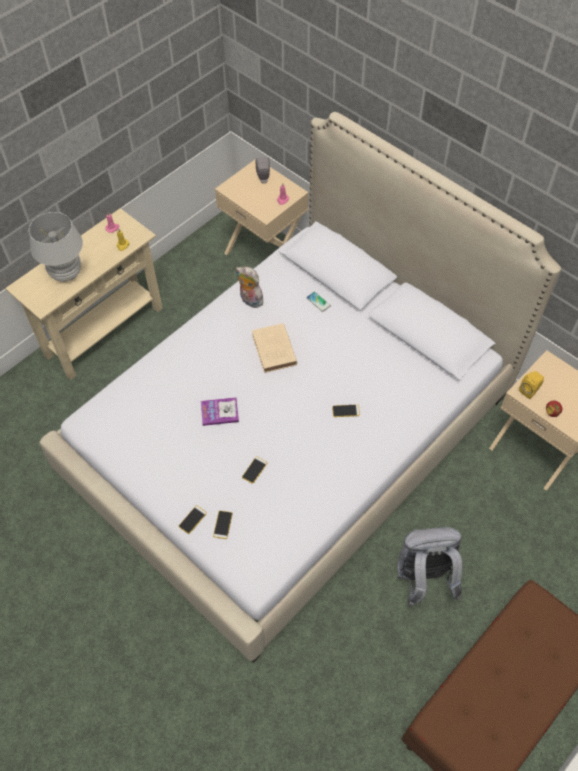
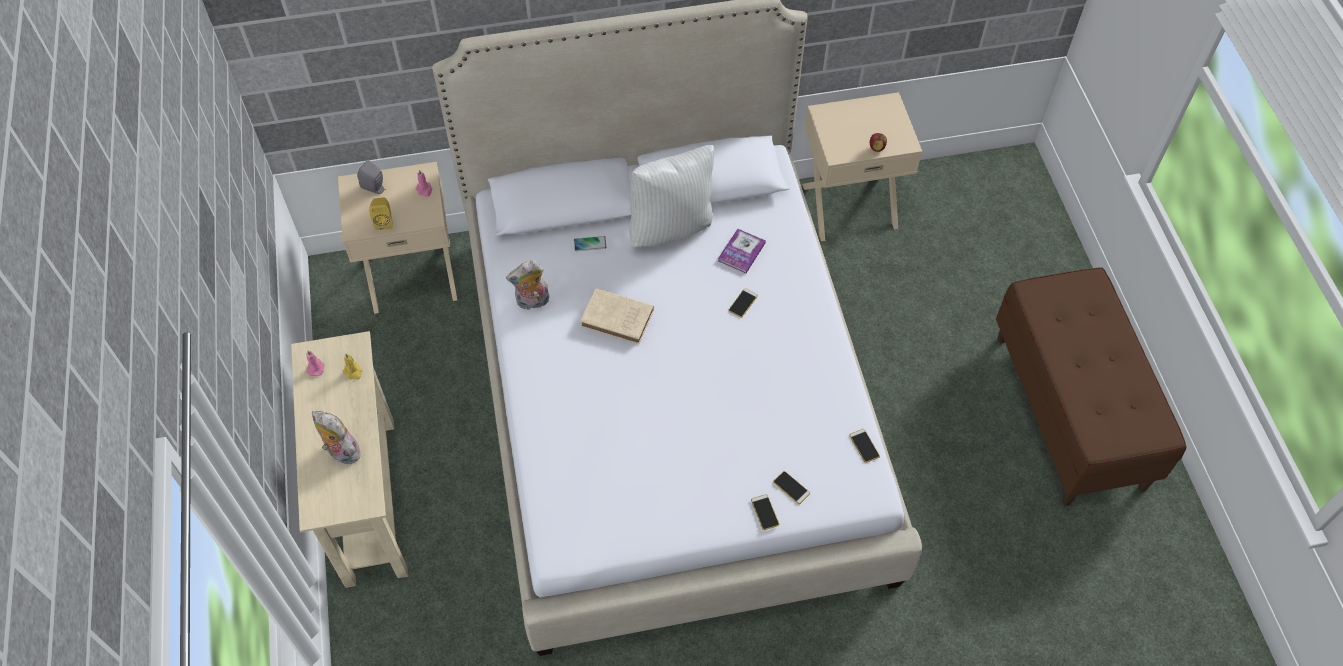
camera: 55 degrees left, 0 degrees up
white table lamp [29,212,83,282] -> plush toy [312,411,360,464]
book [201,397,239,426] -> book moved to [718,228,766,273]
phone [242,457,267,484] -> phone moved to [849,429,880,463]
grey backpack [396,527,462,606] -> none
yellow speaker [519,371,544,399] -> yellow speaker moved to [369,198,393,230]
none -> white pillow [629,145,714,247]

